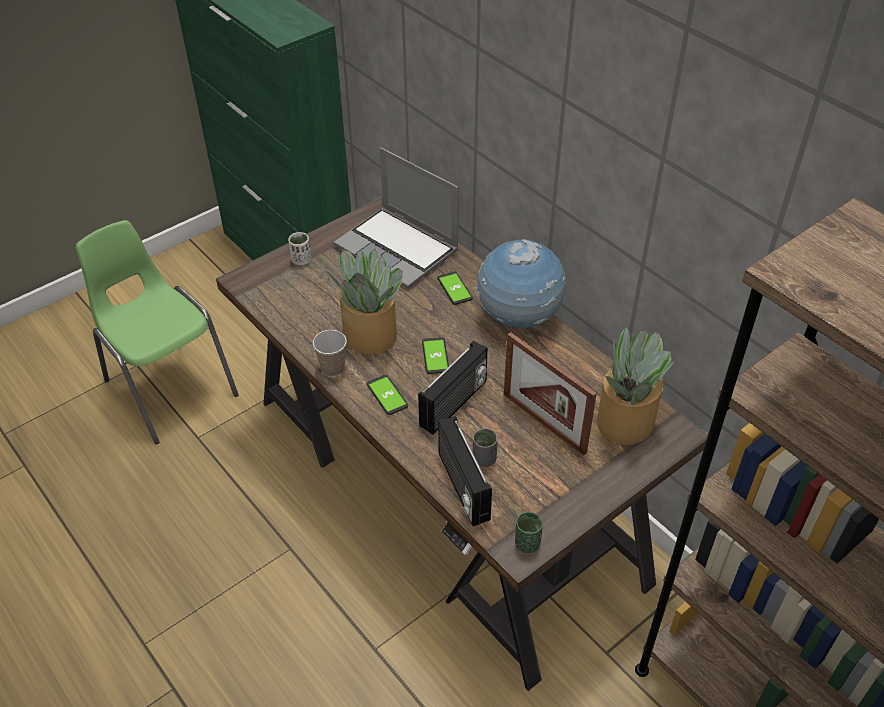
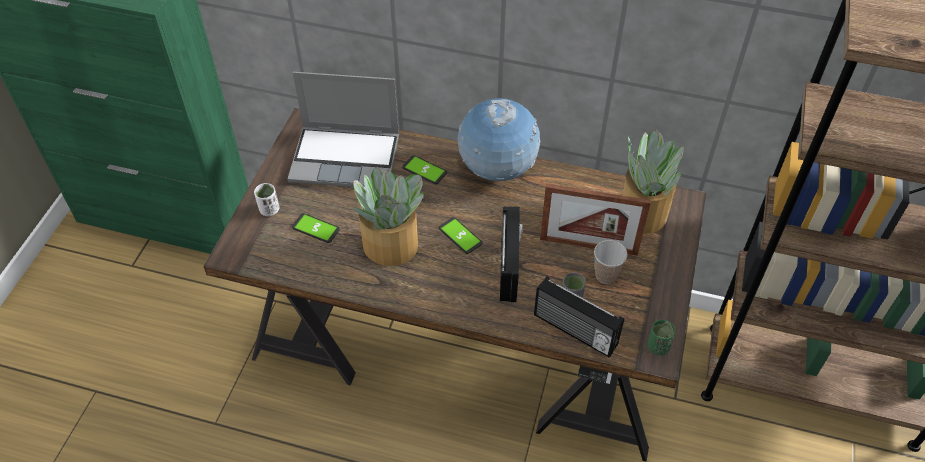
camera: 35 degrees left, 5 degrees up
green chair [76,220,239,444] -> none
cup [313,330,347,376] -> cup moved to [594,240,627,284]
phone [367,375,408,415] -> phone moved to [292,213,340,243]

